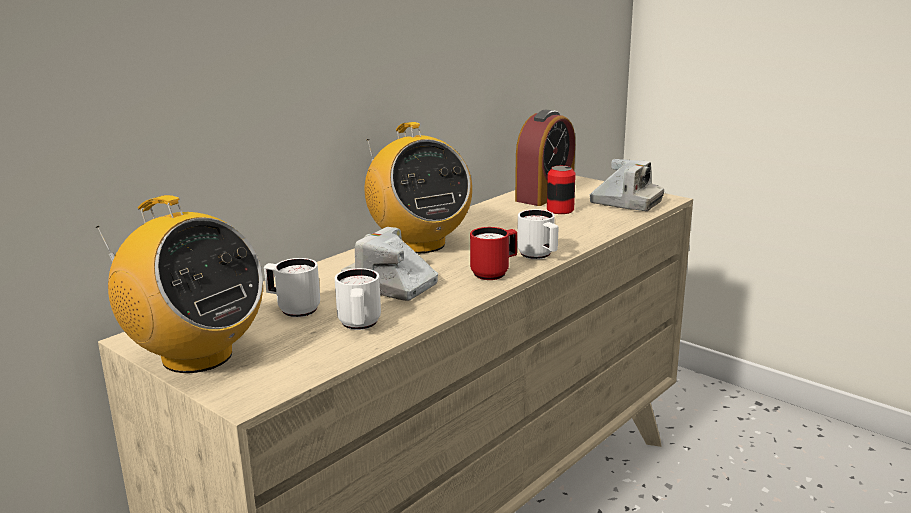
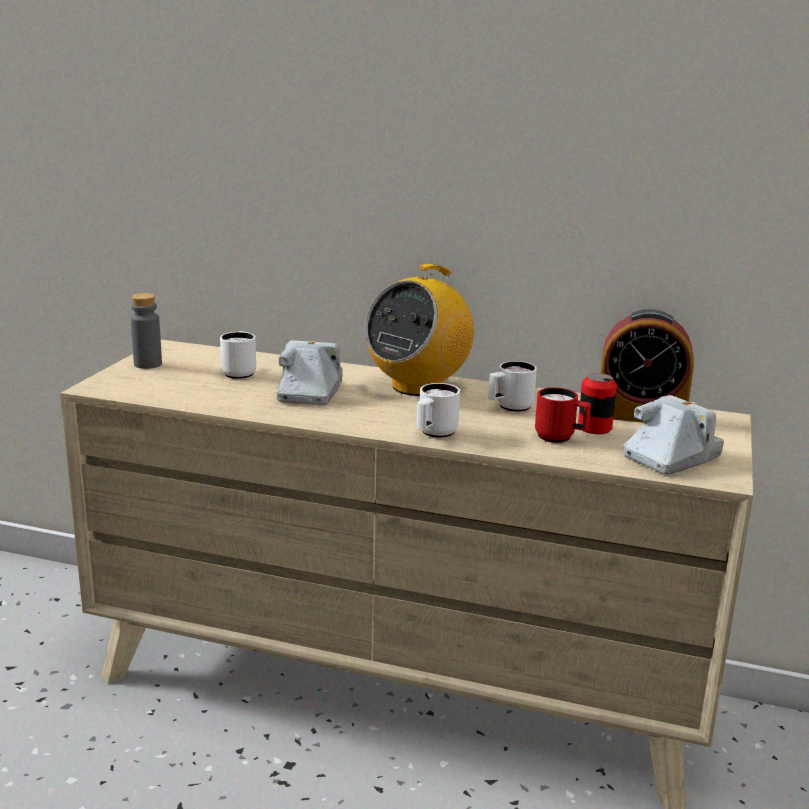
camera: 65 degrees right, 0 degrees up
radio [95,195,263,373] -> grey bottle [130,293,162,369]
white mug [335,268,381,330] -> white mug moved to [488,361,537,412]
red mug [470,227,517,280] -> red mug moved to [535,387,591,443]
camera [590,159,664,211] -> camera turned 135 degrees counterclockwise [623,395,724,475]

